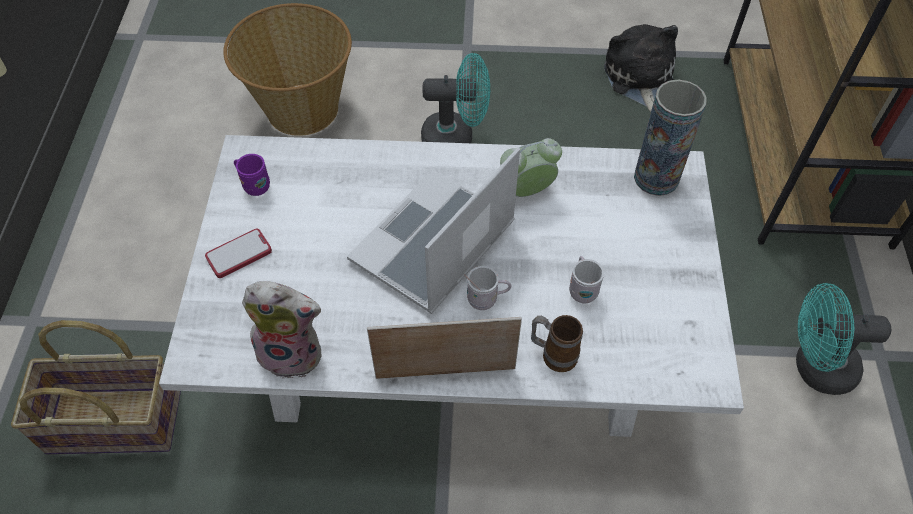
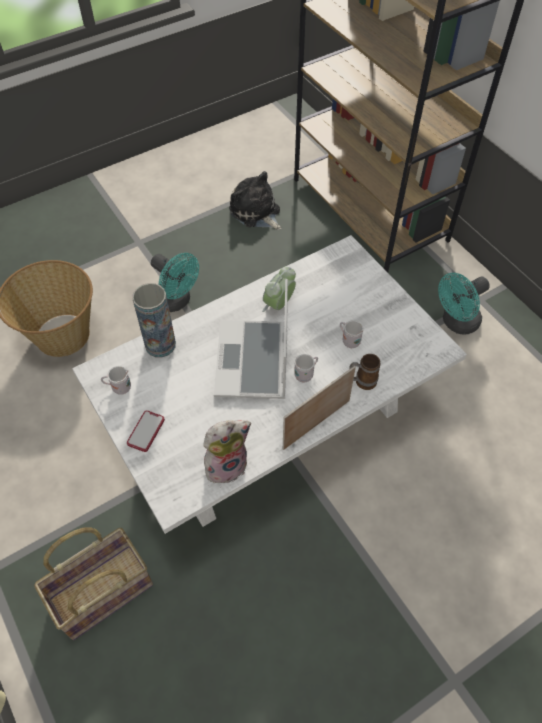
camera: 35 degrees left, 0 degrees up
purple mug [234,154,270,196] -> white mug [101,366,131,395]
turquoise fan [421,53,490,143] -> turquoise fan turned 75 degrees clockwise [151,253,199,312]
vase [634,80,707,196] -> vase moved to [132,283,176,357]

